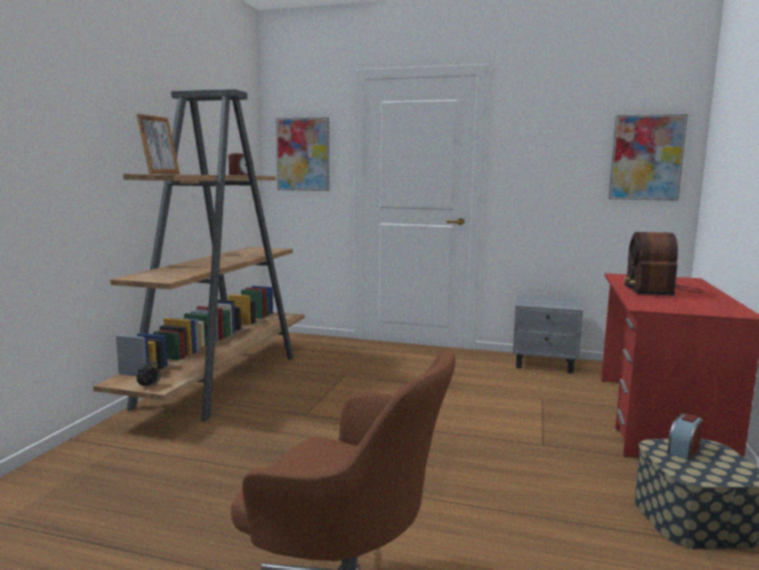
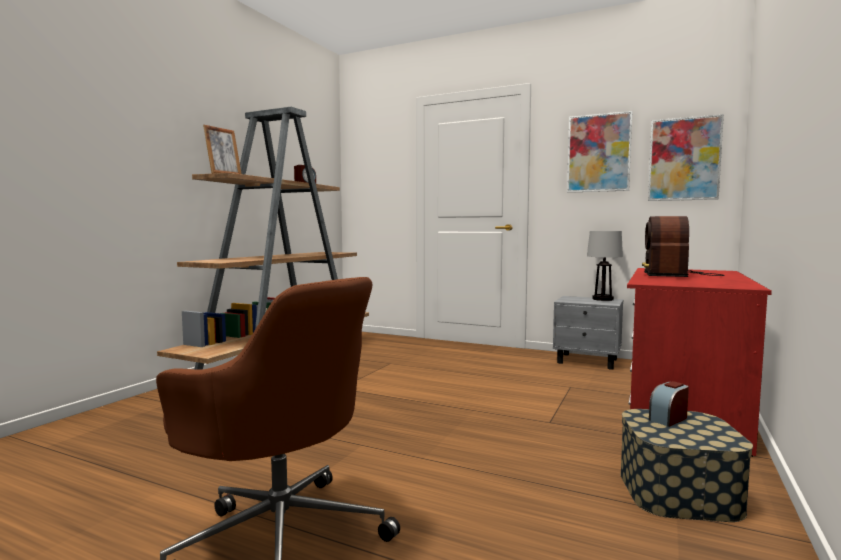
camera: 10 degrees right, 5 degrees down
alarm clock [136,358,160,389] -> none
picture [276,117,329,191] -> picture moved to [567,111,632,193]
none -> table lamp [587,231,623,301]

